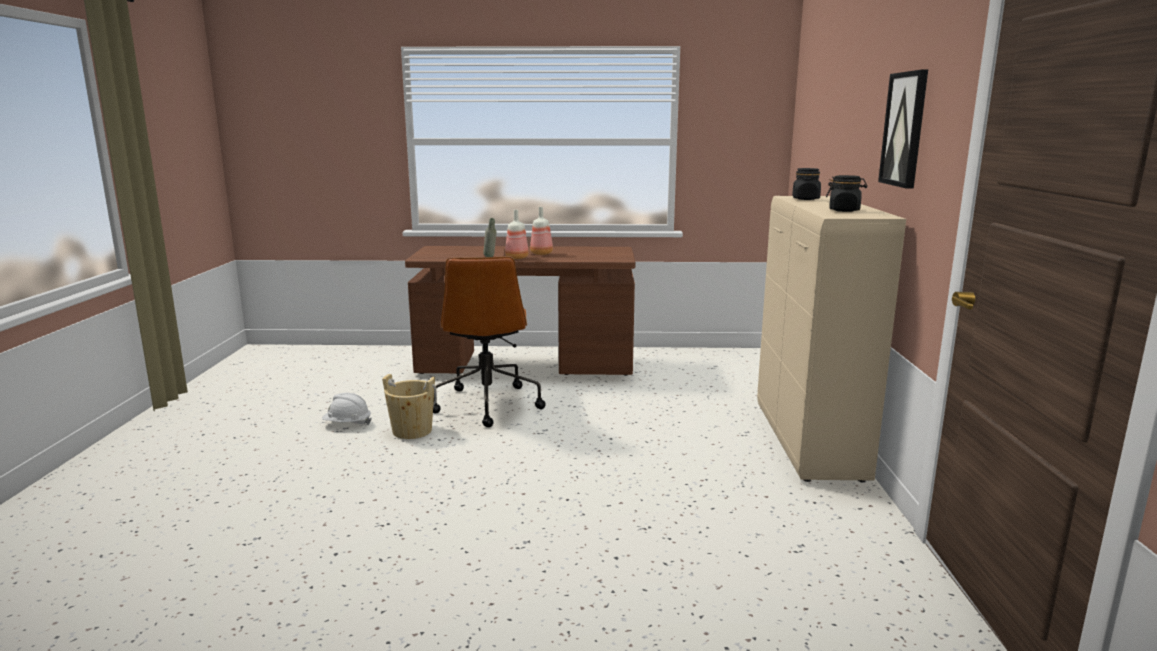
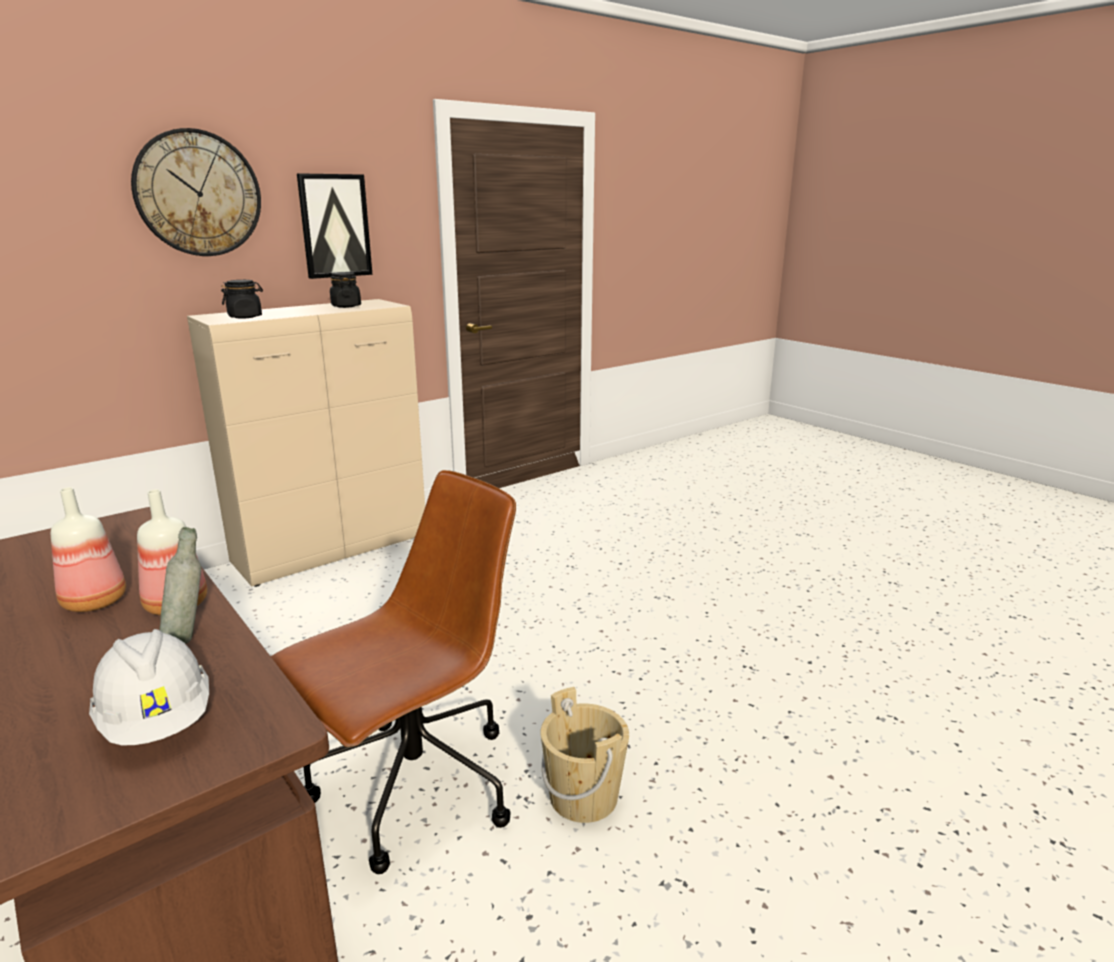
camera: 130 degrees left, 5 degrees up
white hard hat [322,393,372,425] -> white hard hat moved to [89,629,209,745]
none -> wall clock [131,128,261,256]

